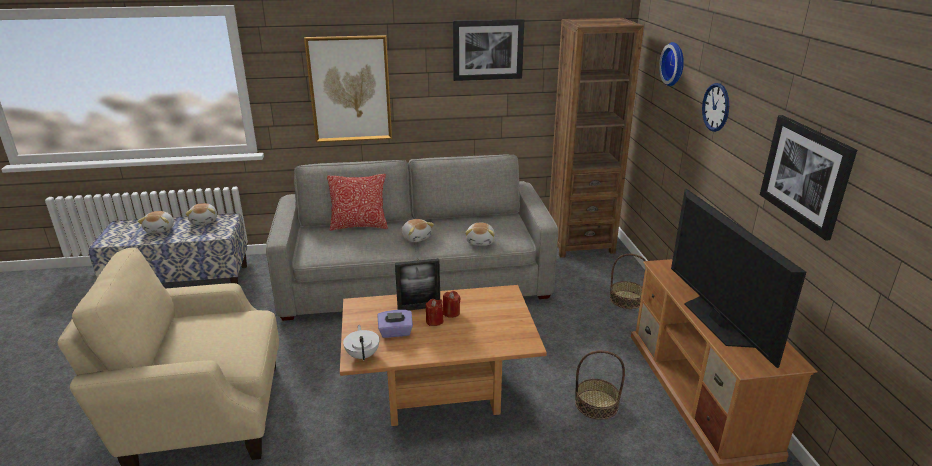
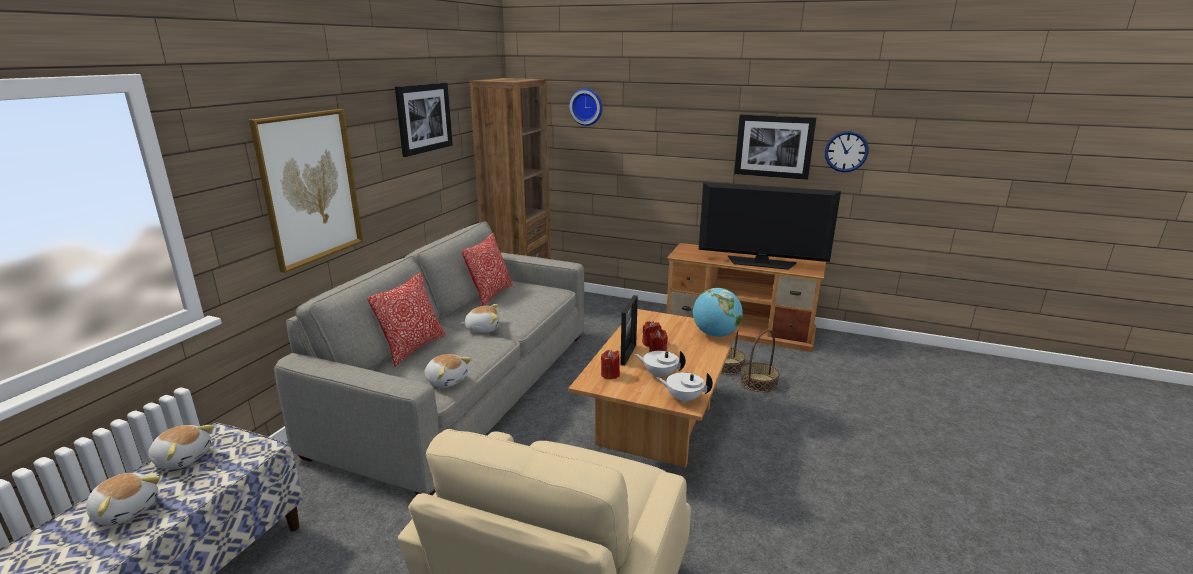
camera: 60 degrees left, 5 degrees down
purple tissue box [377,310,413,338] -> white teapot [635,351,686,377]
plush toy [465,223,495,246] -> plush toy moved to [424,354,471,388]
basket [610,254,646,309] -> basket moved to [740,330,780,392]
wall clock [702,83,729,132] -> wall clock moved to [825,131,868,172]
none -> pillow [461,233,513,306]
none -> red candle [601,350,620,379]
none -> globe [693,288,743,337]

